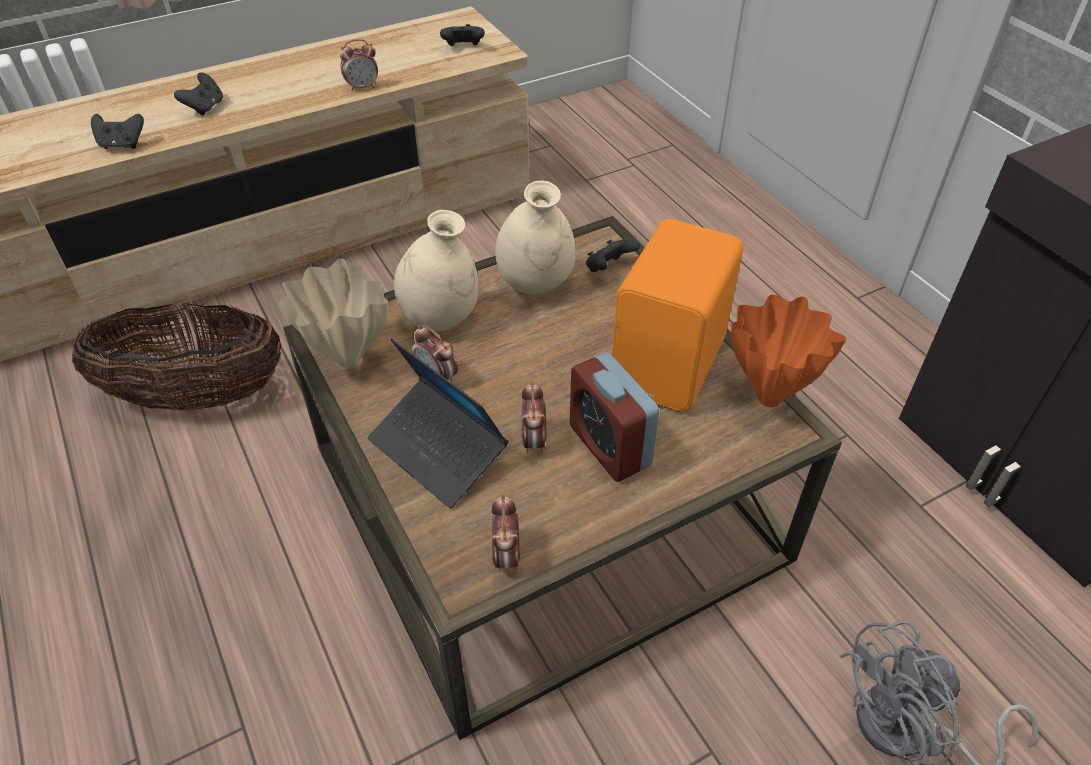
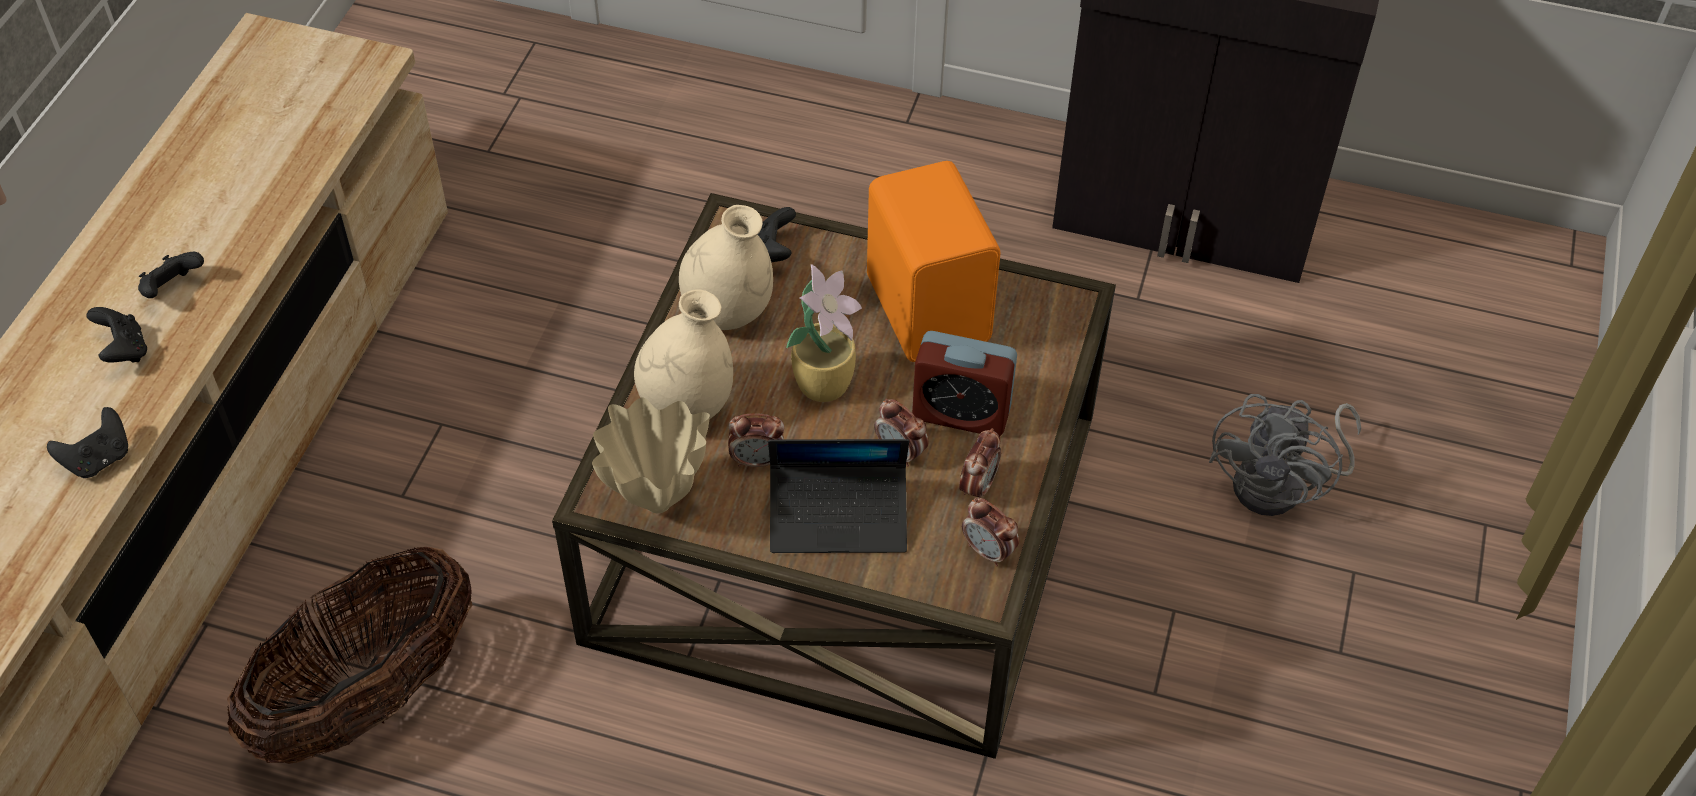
camera: 45 degrees left, 5 degrees up
alarm clock [339,39,378,91] -> alarm clock moved to [959,428,1001,498]
black game controller [440,24,485,46] -> black game controller moved to [138,252,204,298]
orange vase [731,295,846,407] -> none
none -> potted plant [786,264,862,402]

